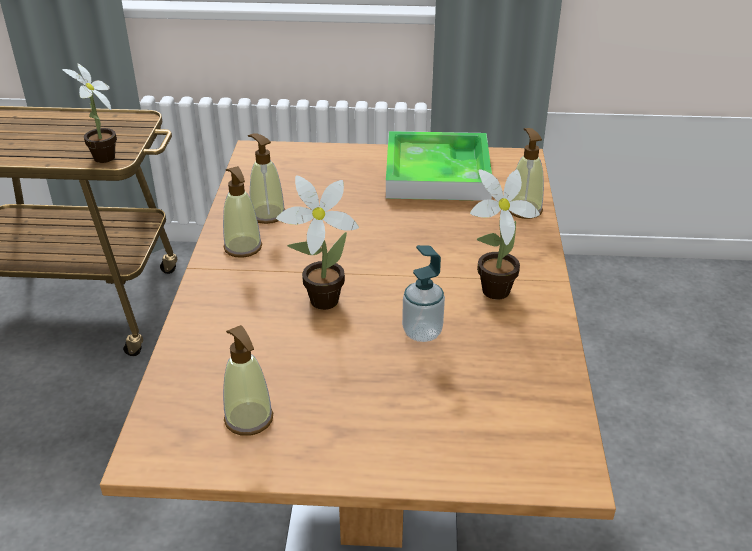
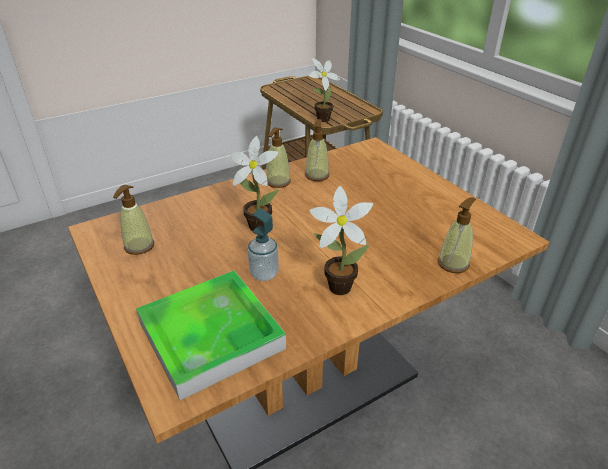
camera: 55 degrees right, 0 degrees up
tray [386,131,492,201] -> tray moved to [136,271,286,400]

